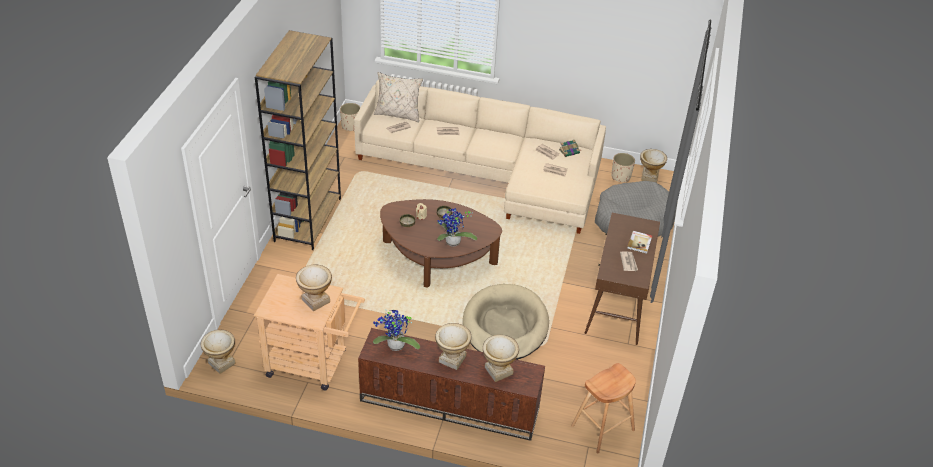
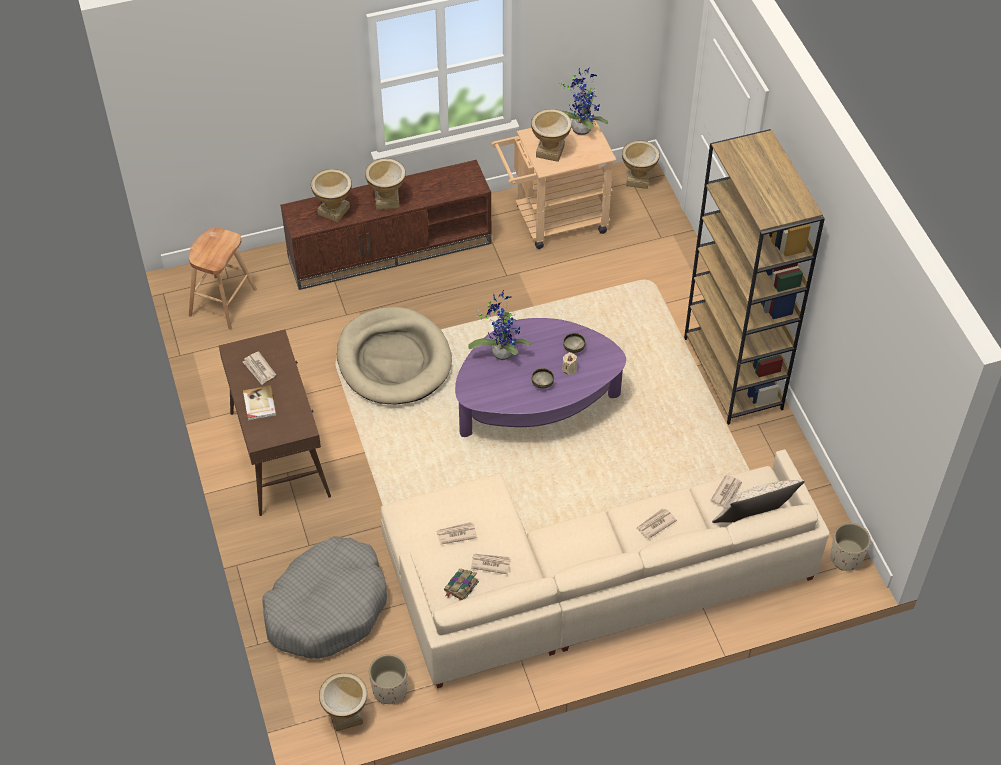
camera: 150 degrees right, 10 degrees up
potted plant [373,310,420,351] -> potted plant moved to [558,67,608,135]
brown coffee table [380,199,502,288] -> purple coffee table [455,318,626,437]

